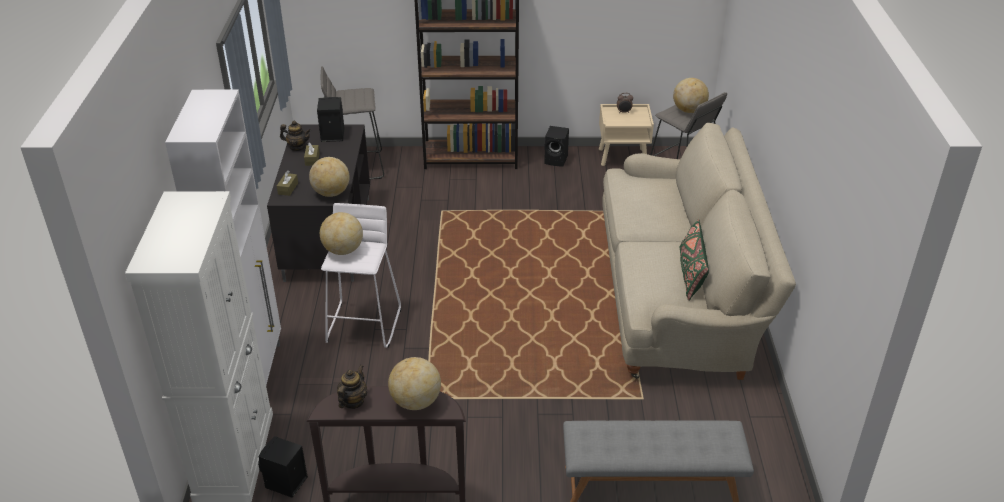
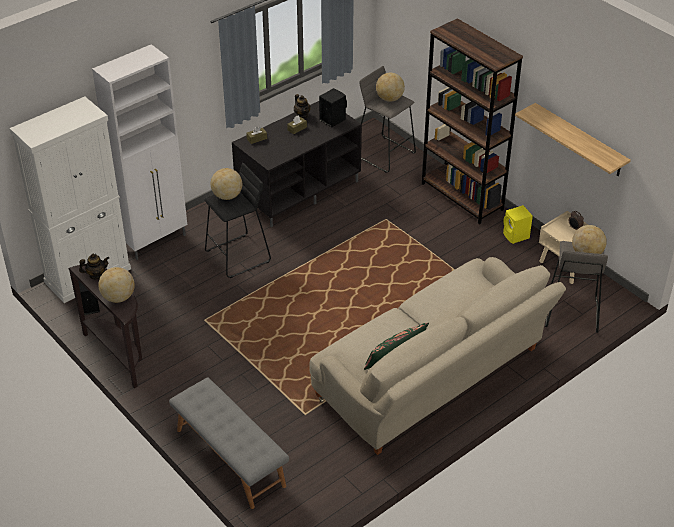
camera: 50 degrees right, 5 degrees up
globe [309,157,350,197] -> globe moved to [376,73,405,102]
white stool [321,203,401,348] -> black stool [204,163,271,278]
black speaker [544,126,569,166] -> yellow speaker [503,205,533,244]
none -> shelf [515,103,631,176]

